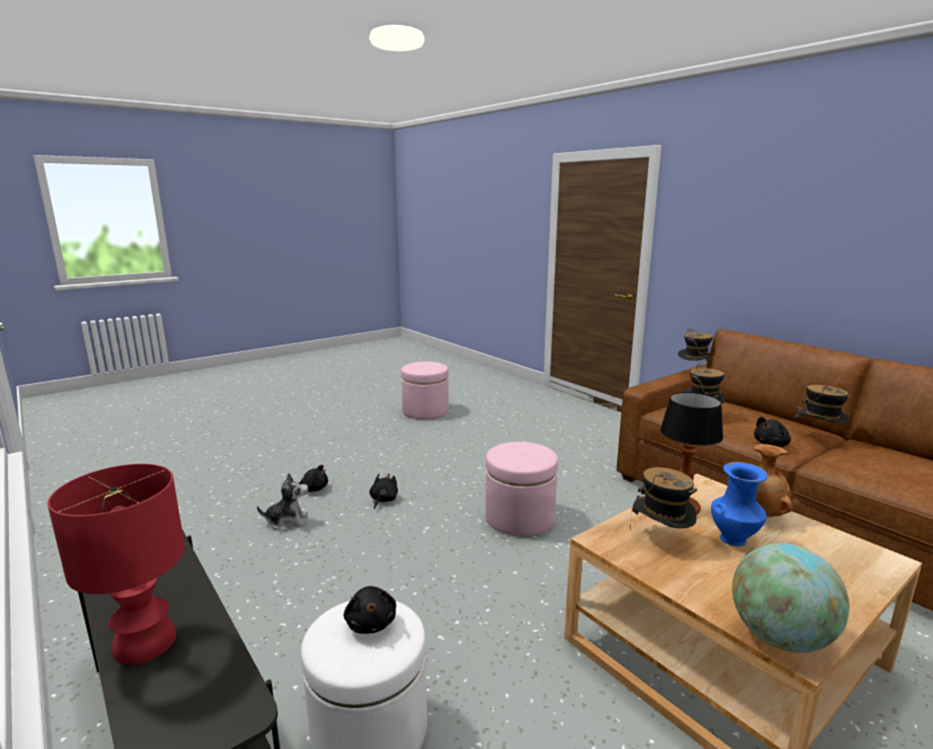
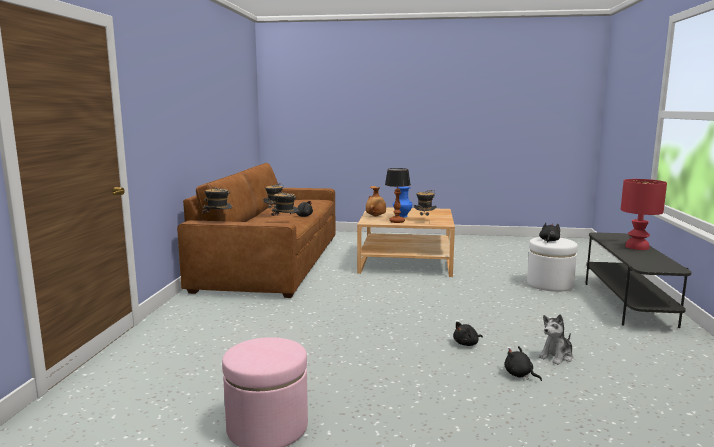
camera: 135 degrees left, 5 degrees down
plush toy [257,473,308,531] -> plush toy turned 75 degrees counterclockwise [539,314,573,365]
pink ottoman [485,442,558,537] -> none
globe [732,543,849,652] -> none

